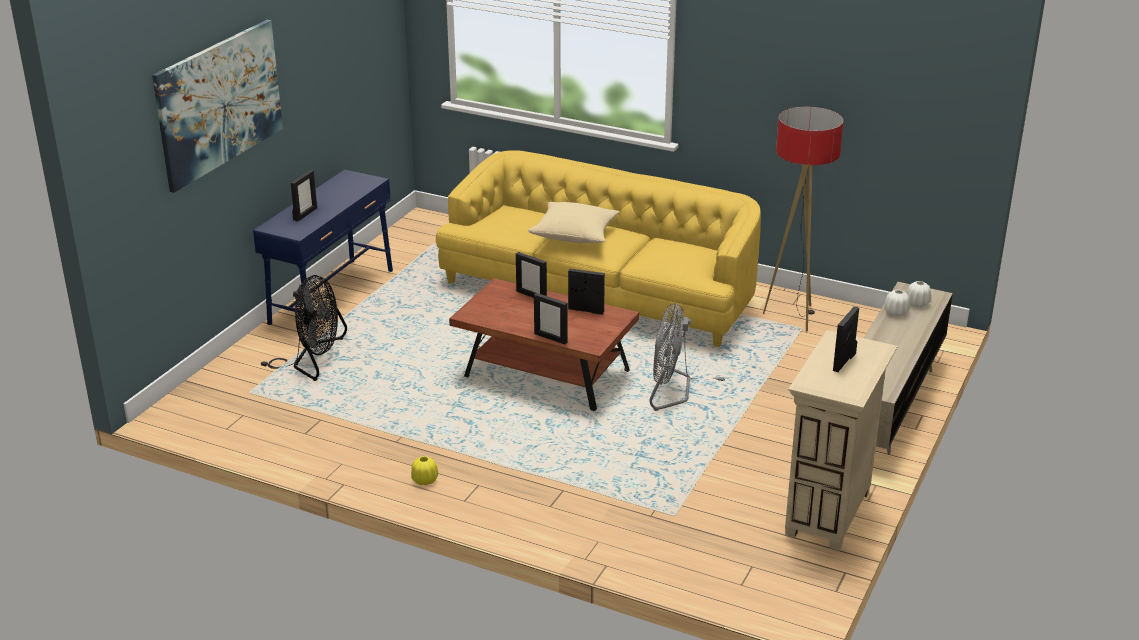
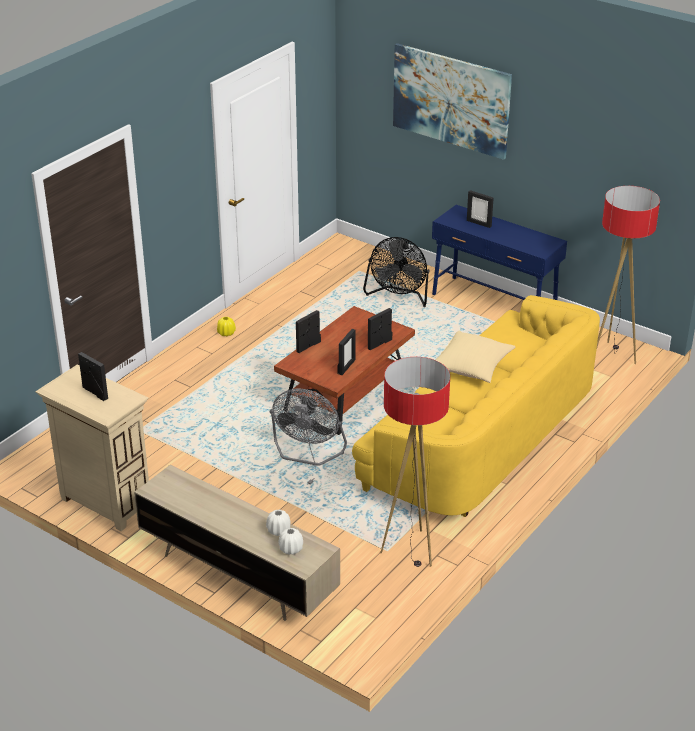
camera: 100 degrees right, 5 degrees up
none -> floor lamp [596,186,660,364]

